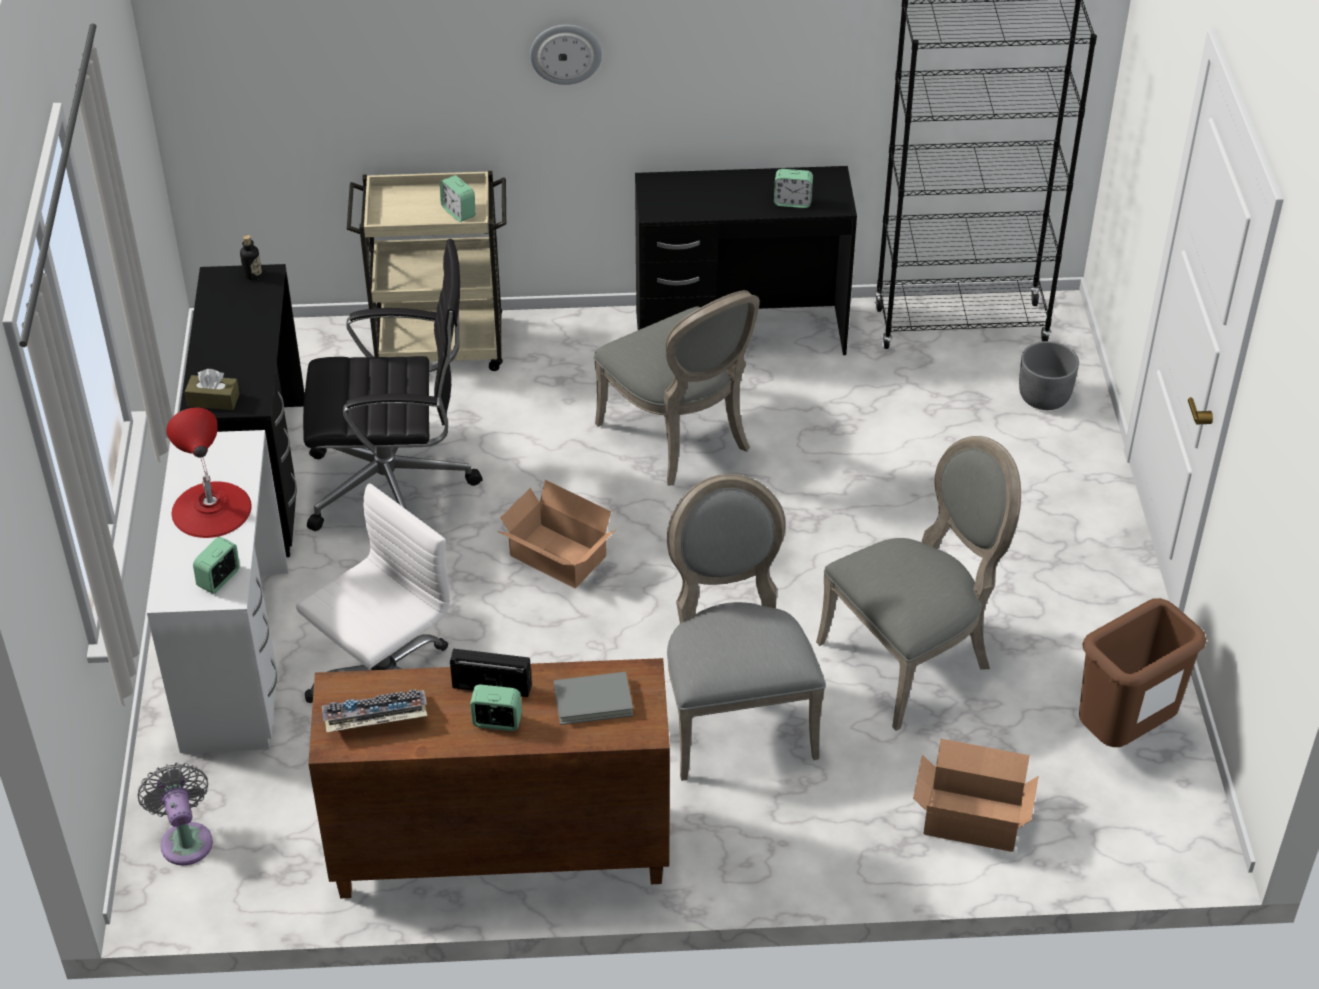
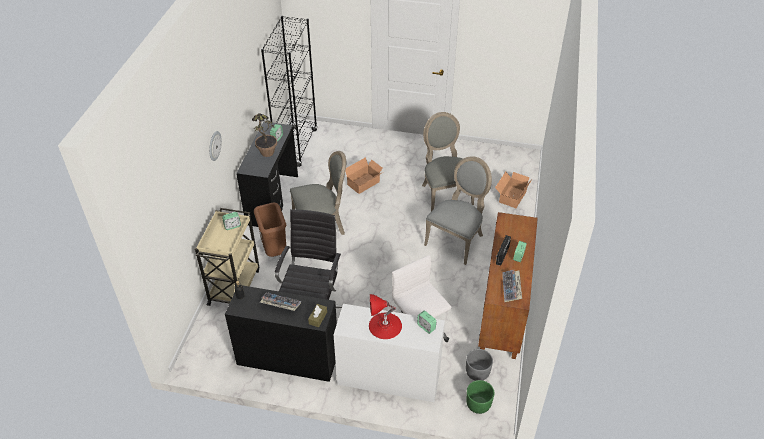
camera: 75 degrees left, 0 degrees up
grey fan [138,762,213,866] -> green planter [466,380,494,414]
cardboard box [497,480,615,588] -> cardboard box moved to [345,157,382,194]
grey book [554,672,633,725] -> none
grey chair [667,474,826,781] -> grey chair turned 120 degrees clockwise [424,156,492,265]
grey planter [1019,341,1079,410] -> grey planter moved to [466,349,493,381]
brown trash can [1079,598,1206,747] -> brown trash can moved to [254,203,286,257]
none -> potted plant [252,114,277,157]
none -> keyboard [260,293,302,311]

